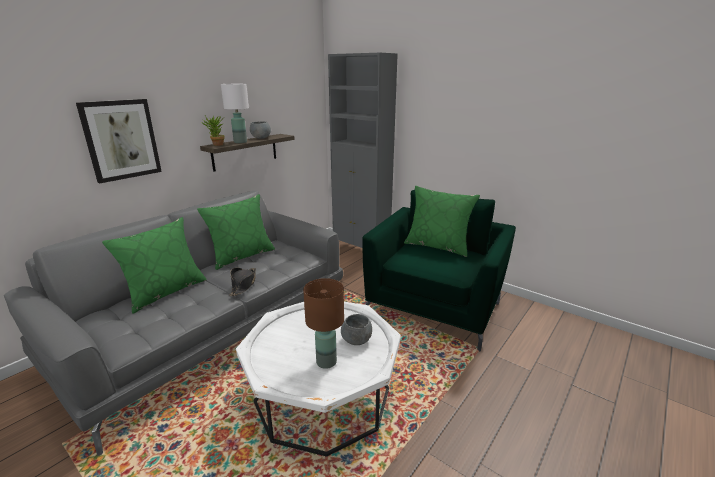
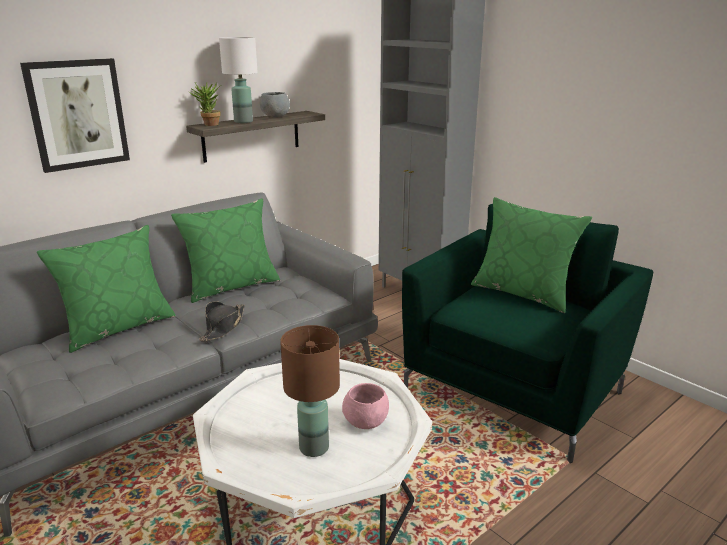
camera: 10 degrees right, 0 degrees up
grey bowl [341,314,372,345] -> pink bowl [342,383,389,429]

